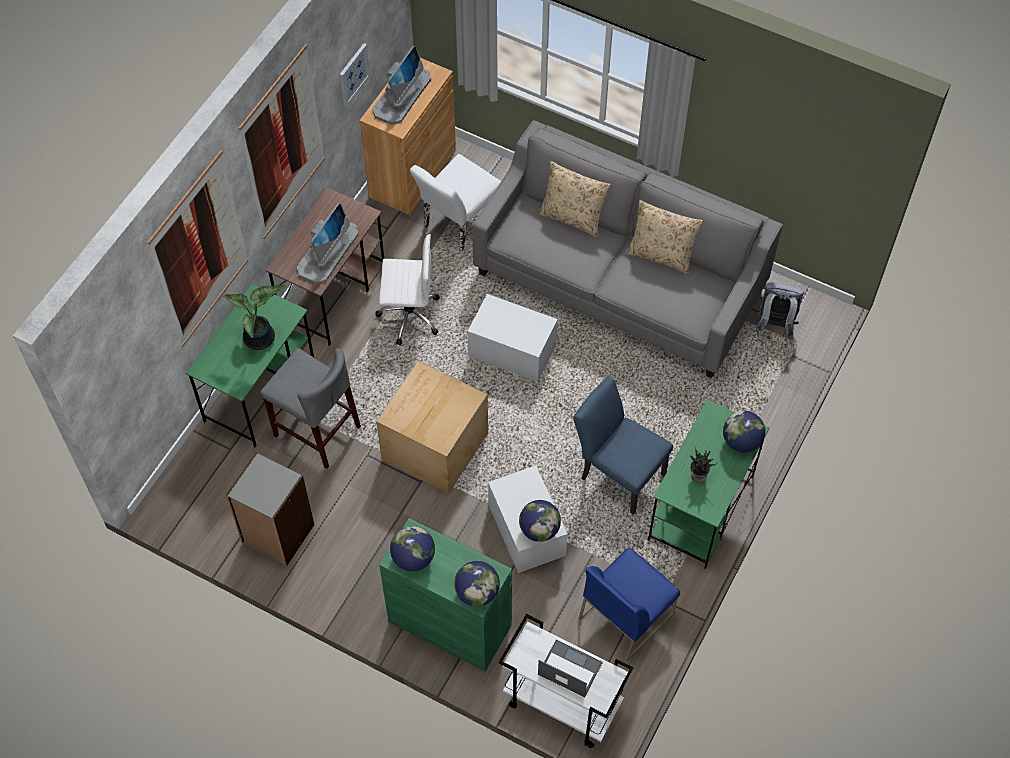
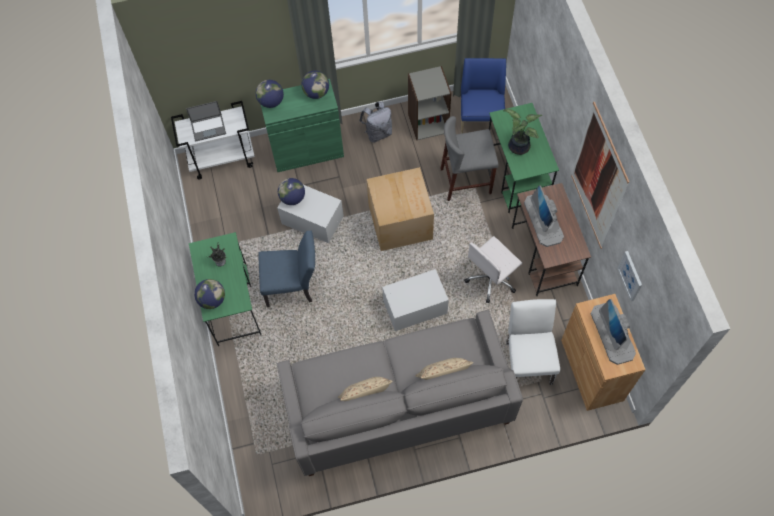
camera: 140 degrees right, 5 degrees up
picture [148,150,248,347] -> none
blue chair [579,548,680,661] -> blue chair moved to [461,58,506,134]
grey backpack [755,282,804,339] -> grey backpack moved to [359,102,392,142]

